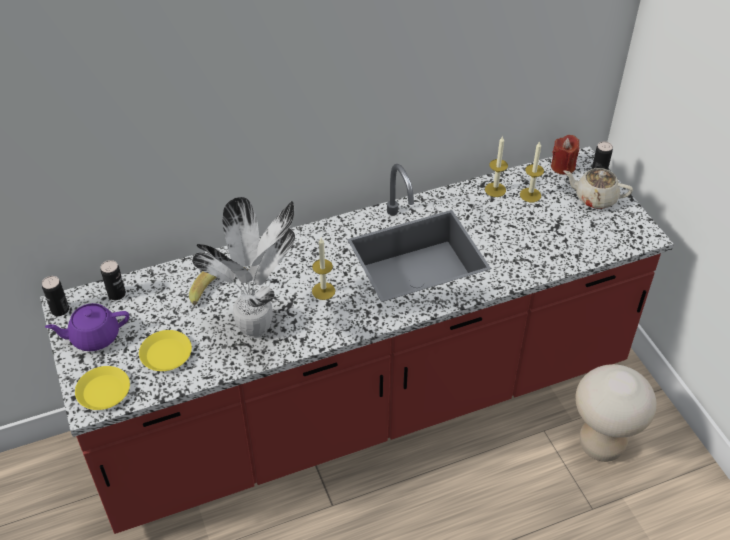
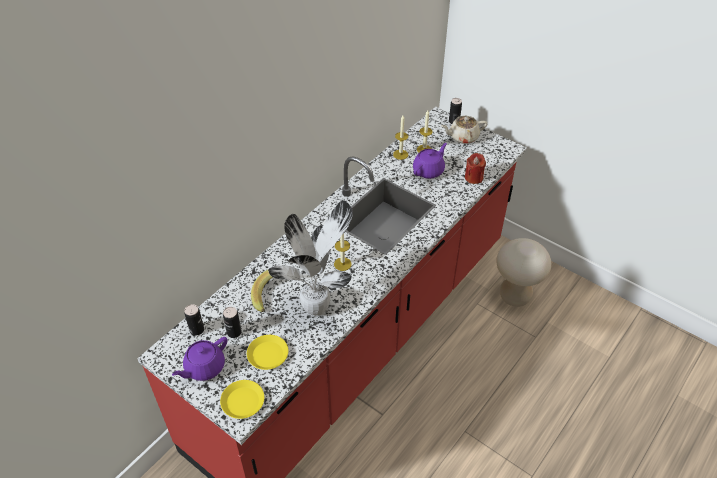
camera: 30 degrees left, 0 degrees up
can [42,276,69,316] -> can moved to [223,307,242,338]
red candle [551,135,579,175] -> red candle moved to [465,153,486,184]
none -> purple teapot [413,143,447,179]

